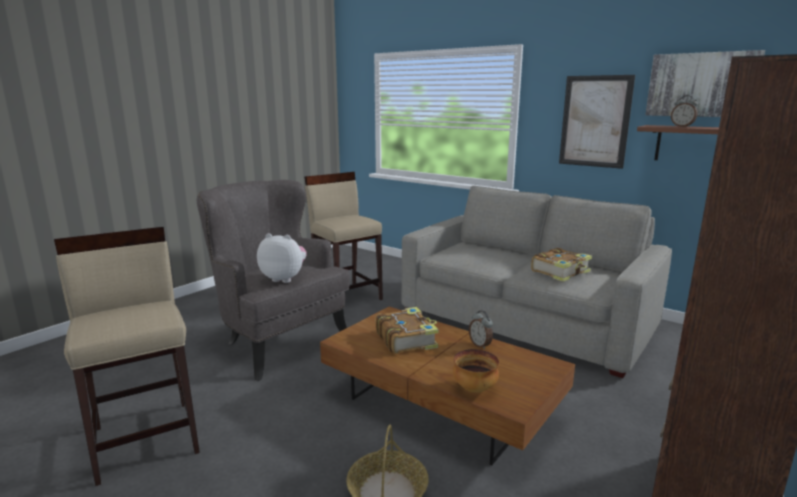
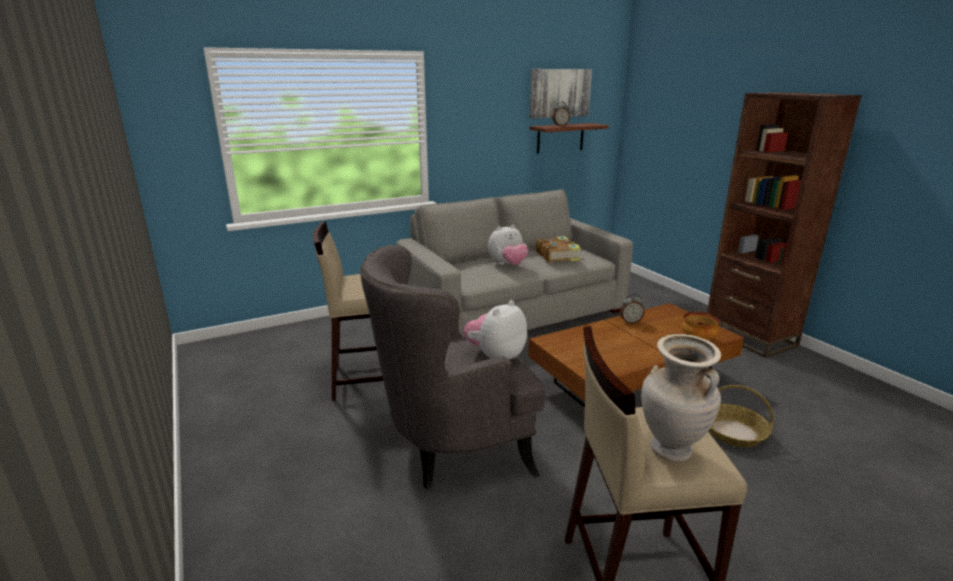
camera: 65 degrees left, 5 degrees up
book [376,307,439,354] -> none
picture [559,75,635,169] -> none
none -> plush toy [488,225,528,265]
none -> beige vase [641,334,721,462]

